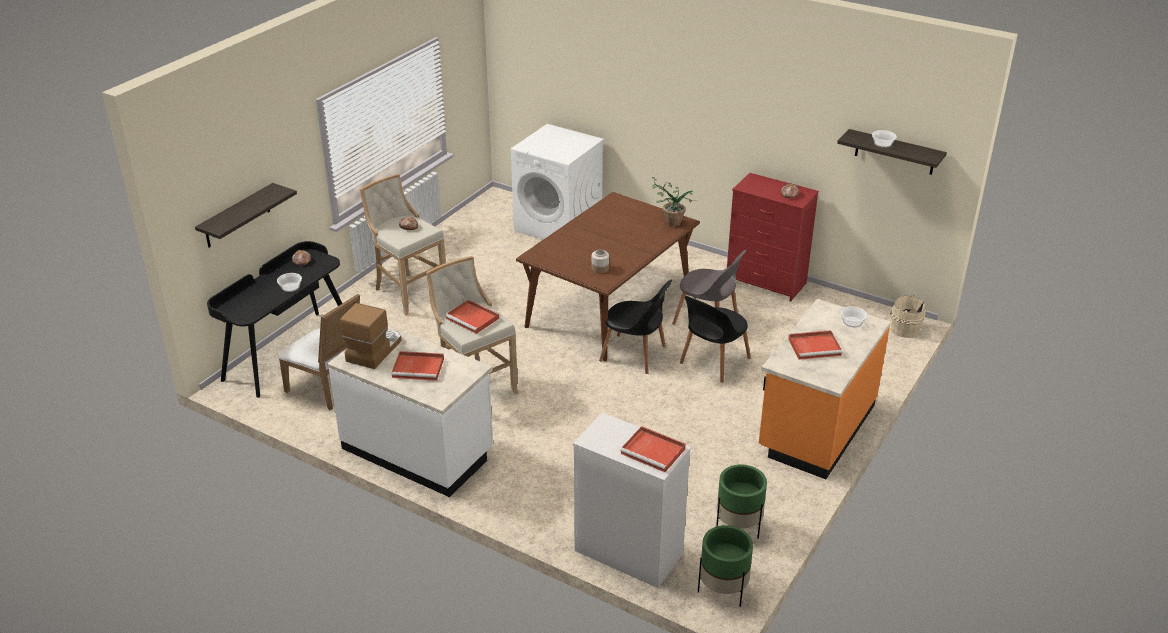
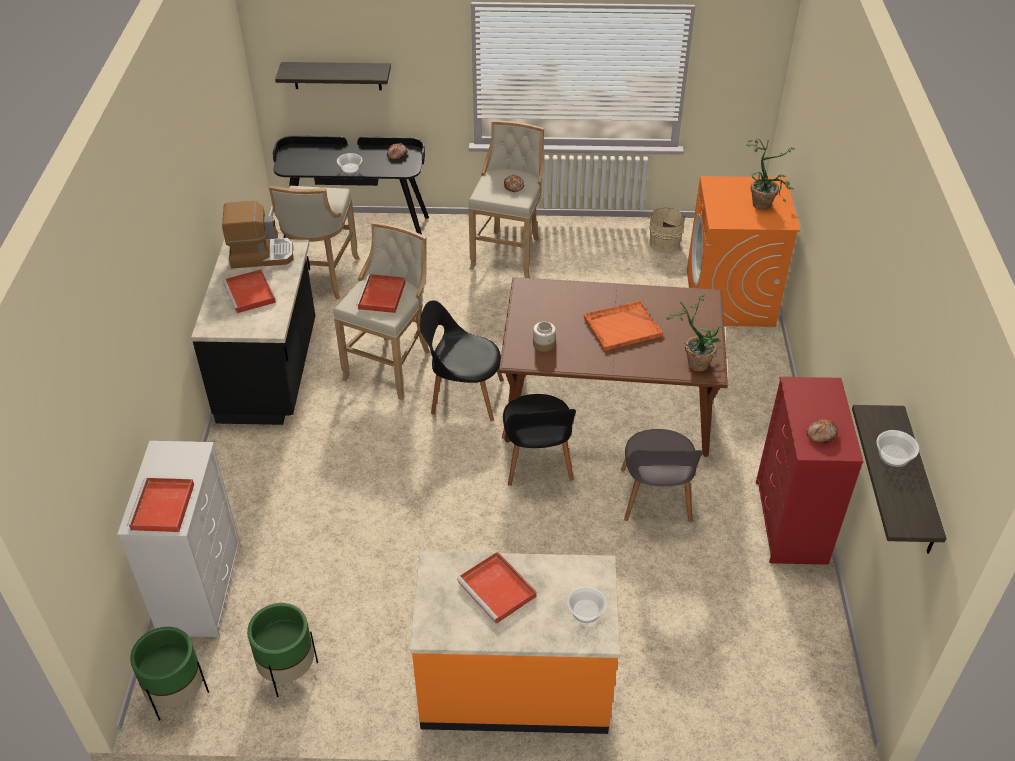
camera: 60 degrees right, 10 degrees up
white chair [278,294,360,411] -> beige stool [269,185,360,299]
white counter [327,326,493,497] -> black counter [191,239,315,425]
white washing machine [511,124,604,240] -> orange washing machine [687,176,800,327]
black chair [680,296,751,383] -> black chair moved to [420,300,504,421]
beige bucket [890,295,926,338] -> beige bucket moved to [648,208,686,253]
none -> orange tray [584,301,663,351]
none -> potted plant [746,140,795,210]

